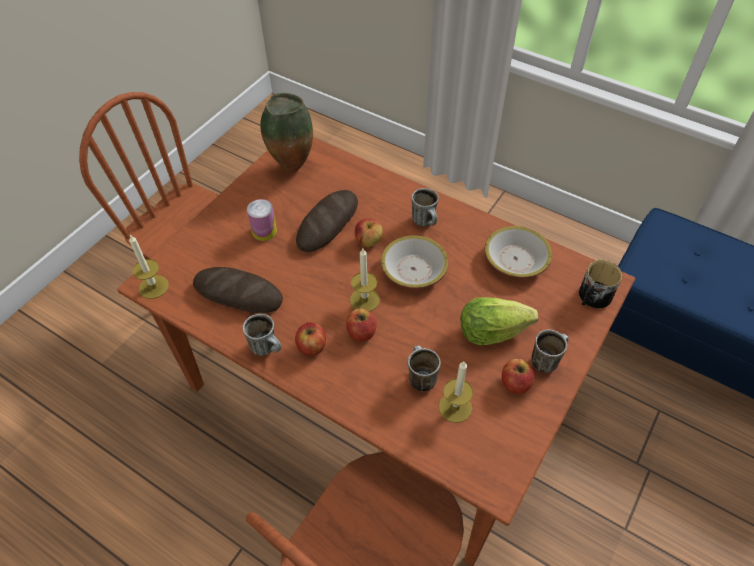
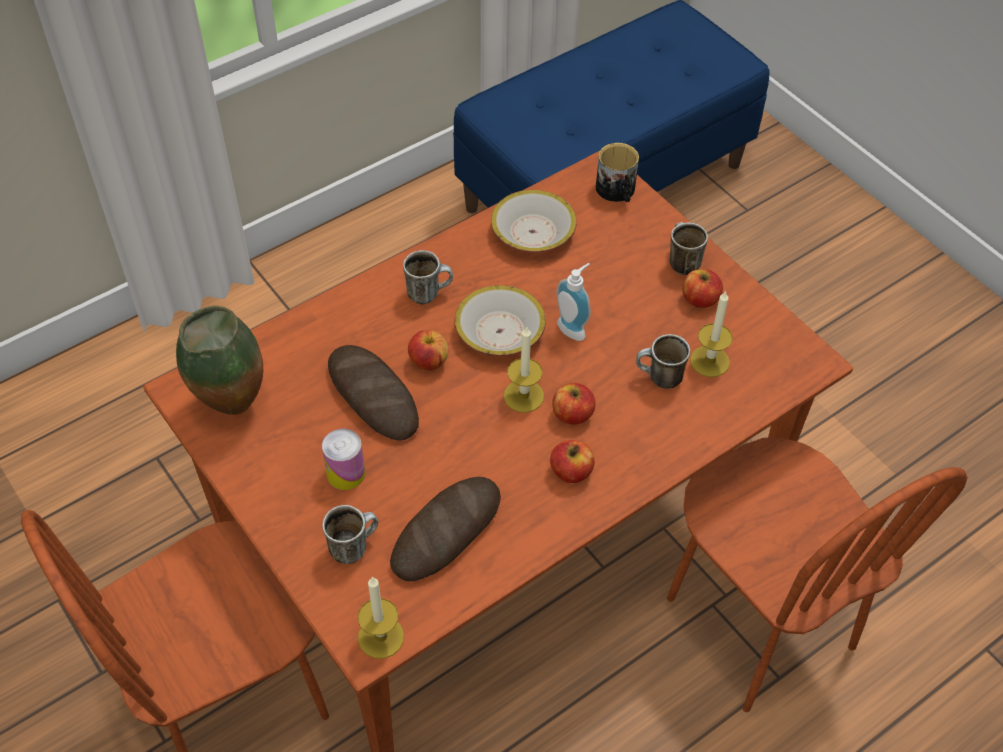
camera: 70 degrees left, 0 degrees up
mug [243,314,281,356] -> mug moved to [322,505,378,564]
lettuce [460,297,538,345] -> none
none -> soap dispenser [556,263,591,341]

